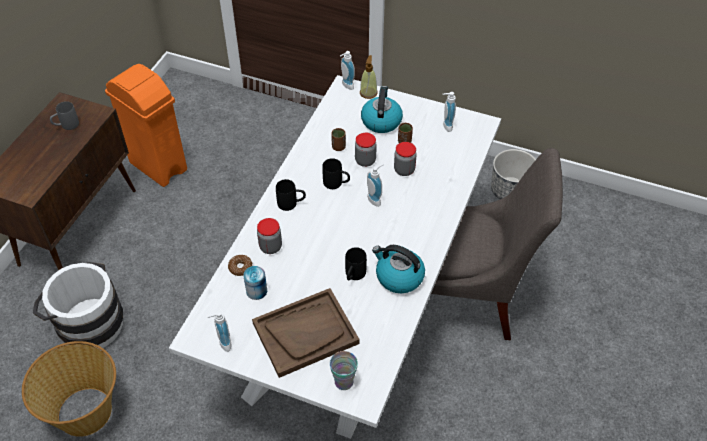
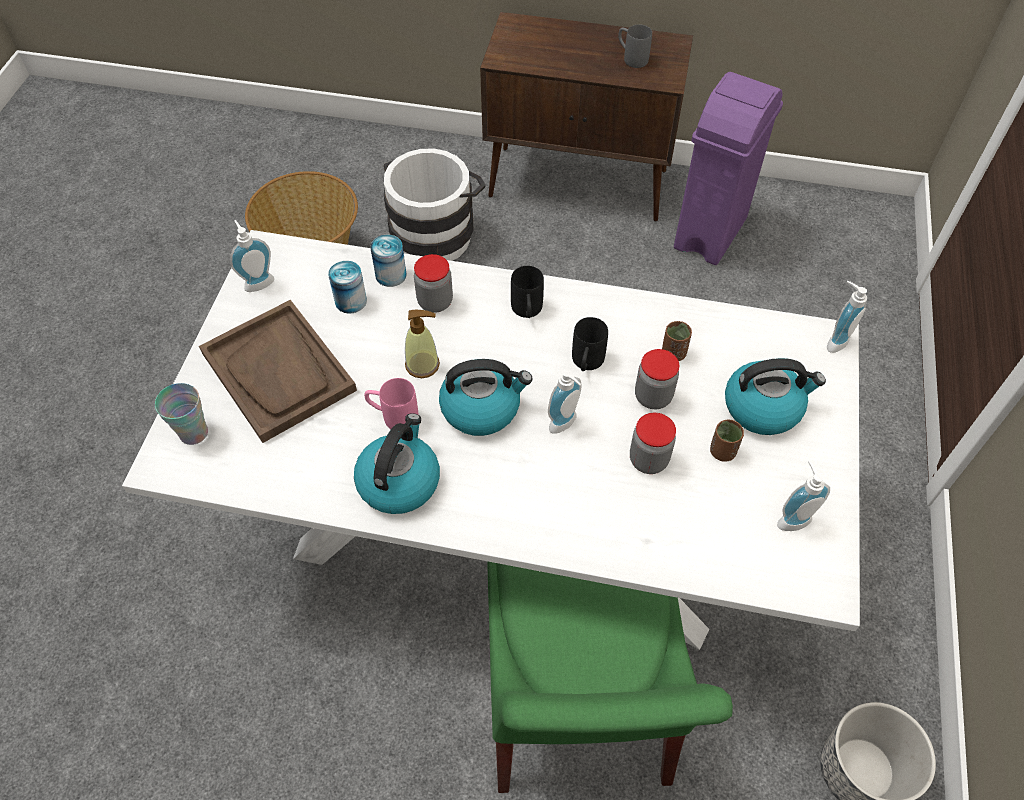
camera: 80 degrees right, 5 degrees up
orange trash can [105,64,187,187] -> purple trash can [674,72,783,265]
donut [228,255,252,276] -> can [370,235,407,287]
black mug [345,247,367,281] -> pink mug [364,378,419,429]
soap dispenser [360,55,378,99] -> soap dispenser moved to [405,310,440,378]
grey chair [431,148,563,340] -> green chair [487,561,733,793]
none -> kettle [439,359,533,436]

